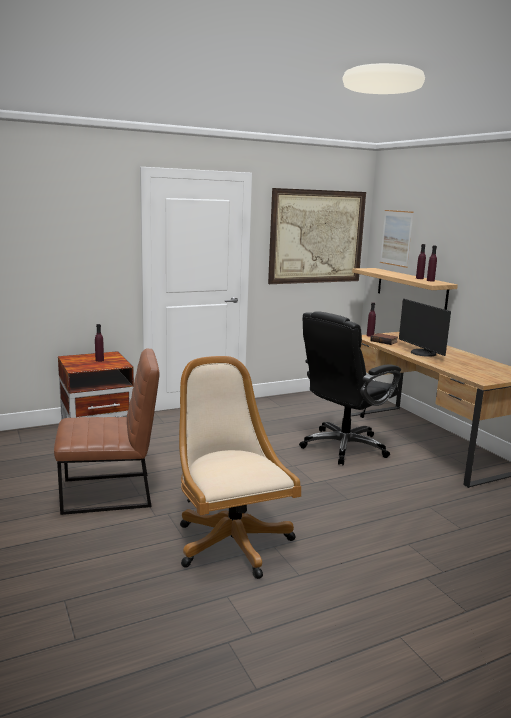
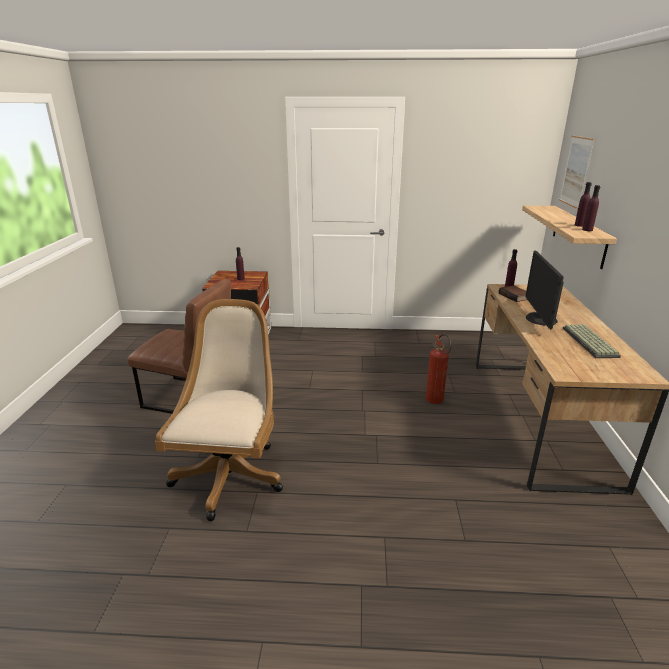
camera: 30 degrees right, 10 degrees up
picture [268,188,366,284] -> none
black office chair [299,311,401,465] -> fire extinguisher [426,334,451,404]
none -> keyboard [563,324,621,358]

